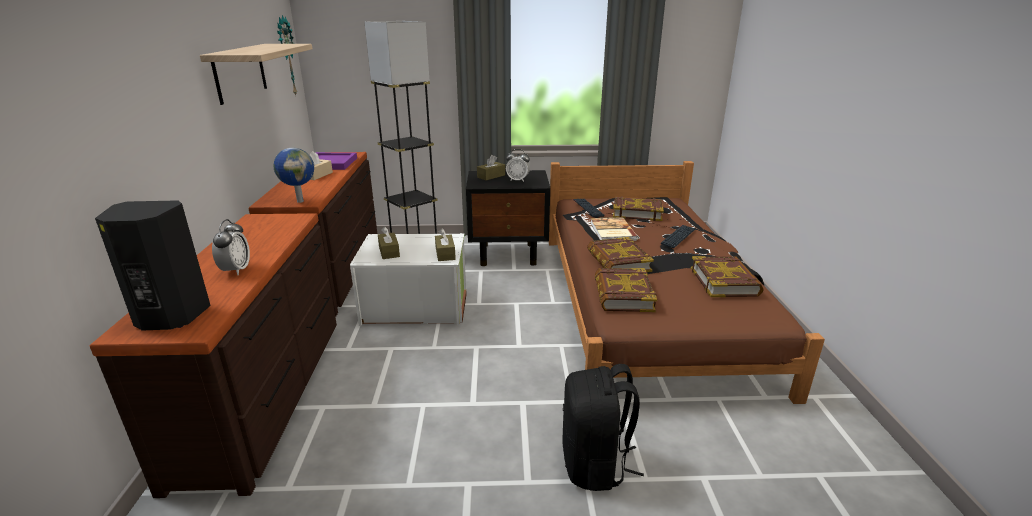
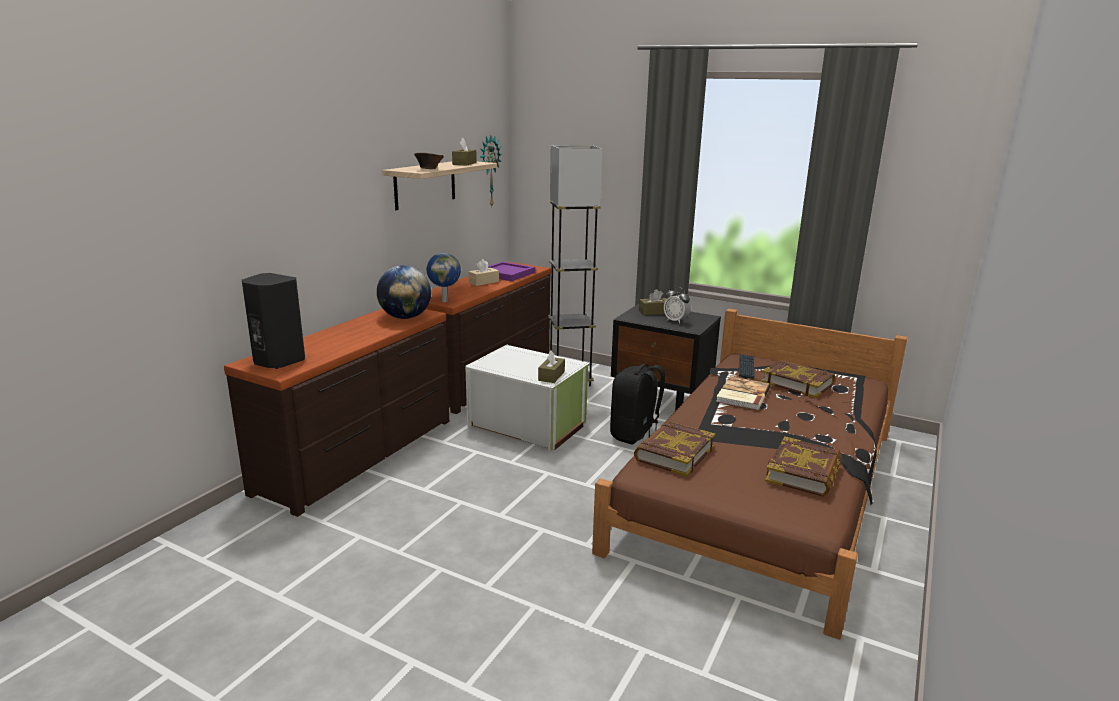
camera: 30 degrees right, 5 degrees down
alarm clock [212,219,250,275] -> none
brown tissue box [378,227,400,259] -> brown tissue box moved to [452,138,477,165]
black backpack [562,364,644,491] -> black backpack moved to [610,364,665,445]
book [587,237,654,272] -> none
keyboard [661,225,695,248] -> none
none -> globe [377,265,431,319]
none -> brown bowl [414,153,444,169]

